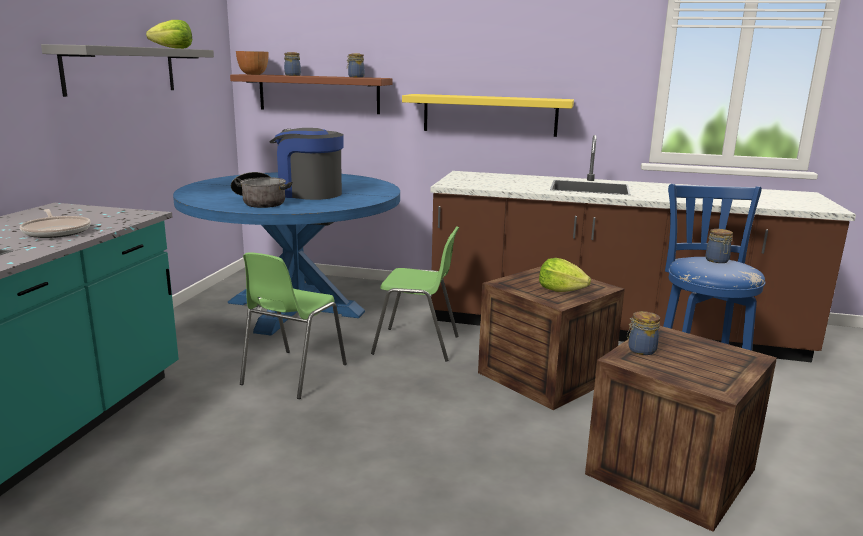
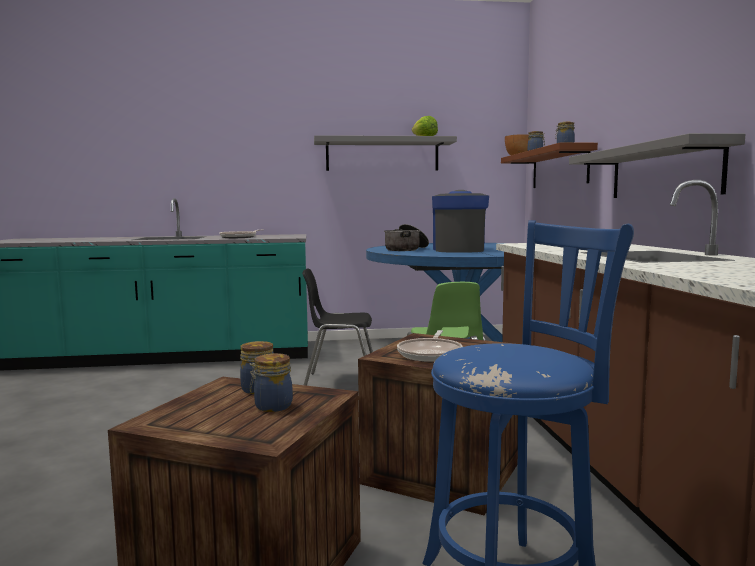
camera: 70 degrees right, 10 degrees down
green chair [240,253,347,399] -> black chair [302,269,373,386]
yellow shelf [402,94,574,137] -> grey shelf [569,133,745,198]
lettuce [539,258,591,292] -> frying pan [397,330,463,362]
jar [706,229,733,263] -> jar moved to [250,353,293,412]

